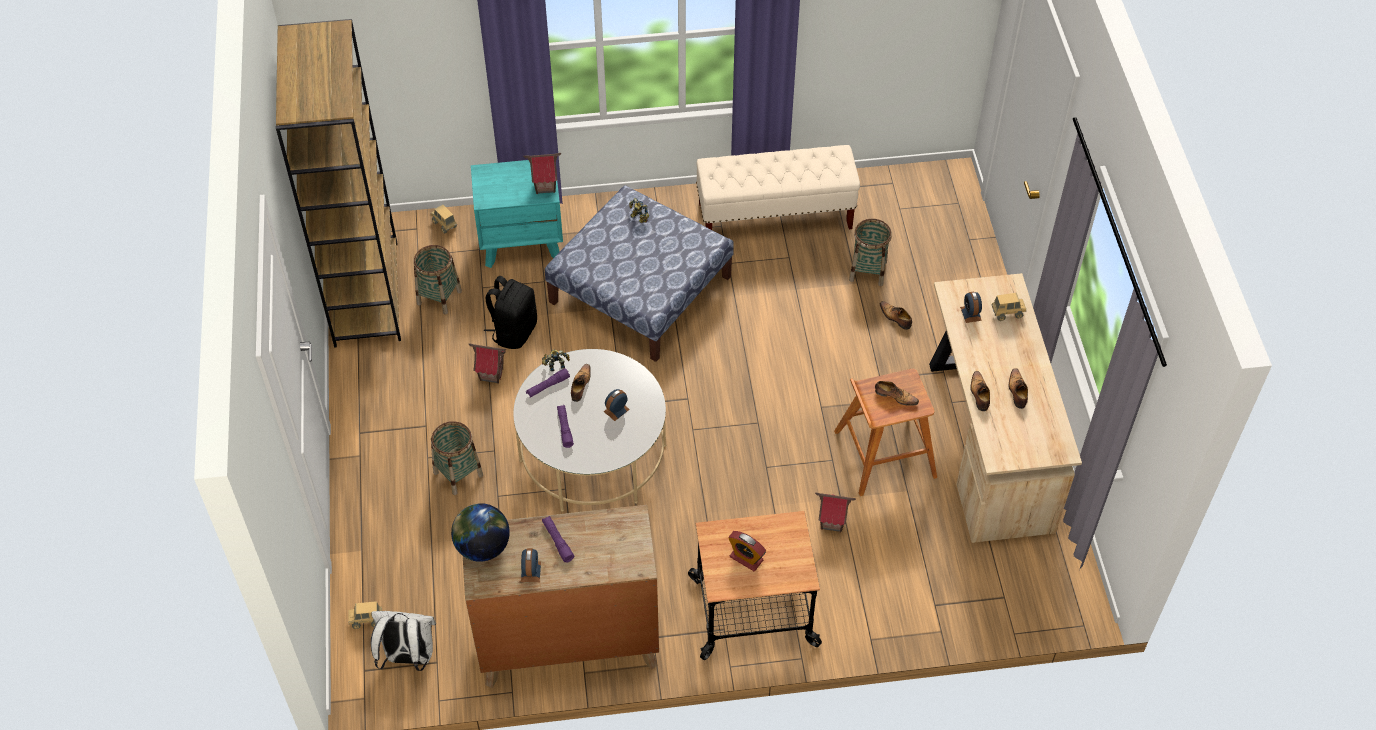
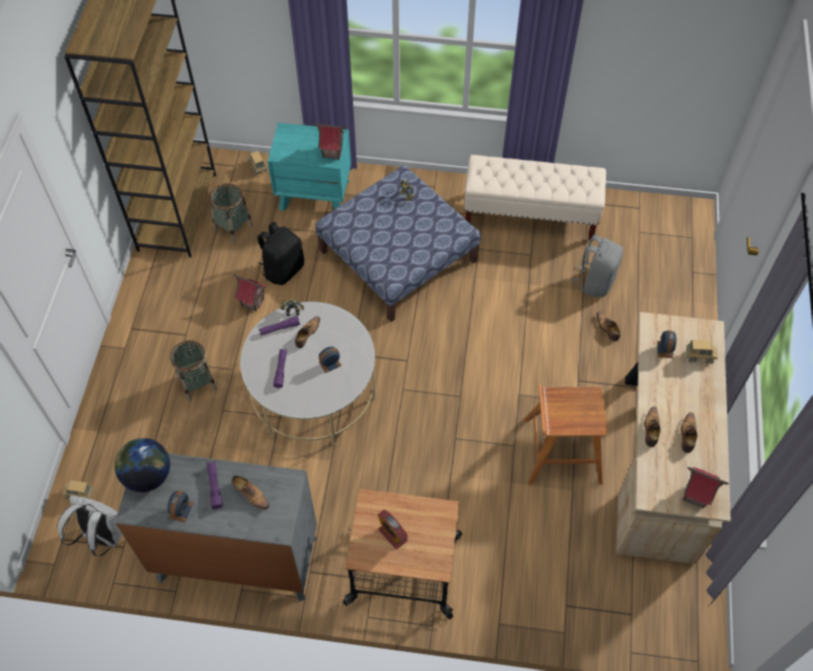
camera: 15 degrees right, 5 degrees up
brown dresser [463,505,659,688] -> grey dresser [115,453,317,602]
toy house [815,493,856,532] -> toy house moved to [683,467,729,509]
basket [849,219,892,286] -> grey backpack [570,235,623,297]
shoe [875,381,919,406] -> shoe moved to [232,475,269,510]

